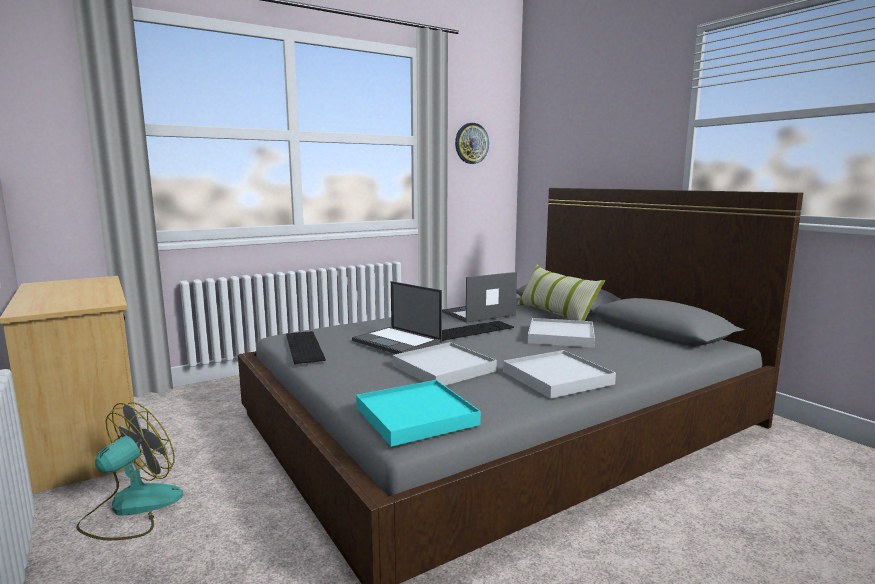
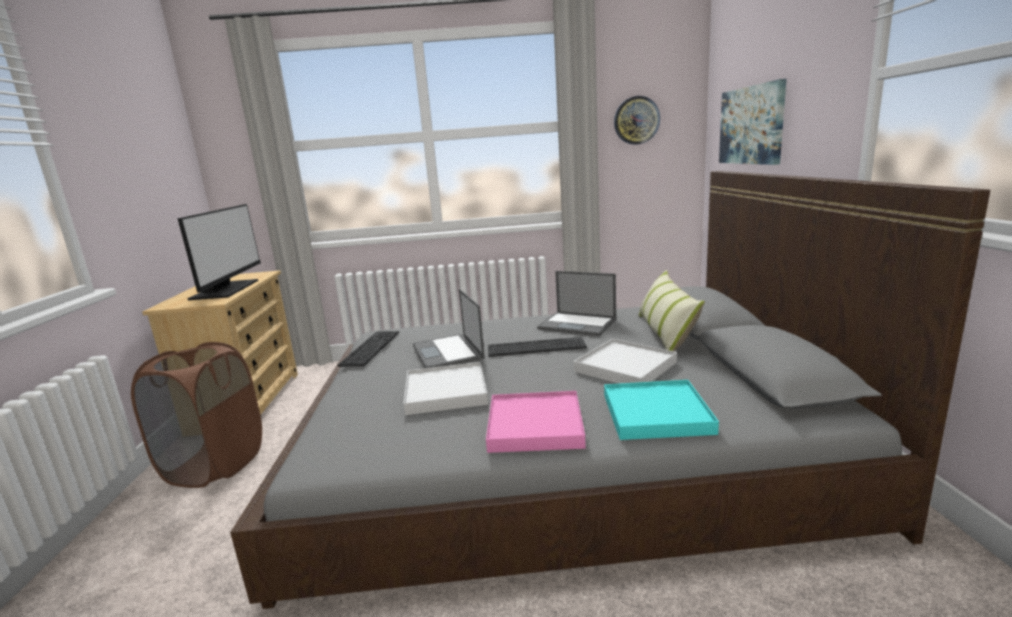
camera: 30 degrees right, 5 degrees up
fan [76,402,183,540] -> brown laundry basket [131,342,262,488]
turquoise tray [356,380,481,447] -> turquoise tray moved to [604,380,719,440]
laptop [442,272,517,323] -> laptop turned 150 degrees counterclockwise [537,271,616,336]
white tray [503,350,616,399] -> pink tray [486,391,586,453]
none -> monitor [177,204,261,300]
none -> picture [719,79,787,165]

